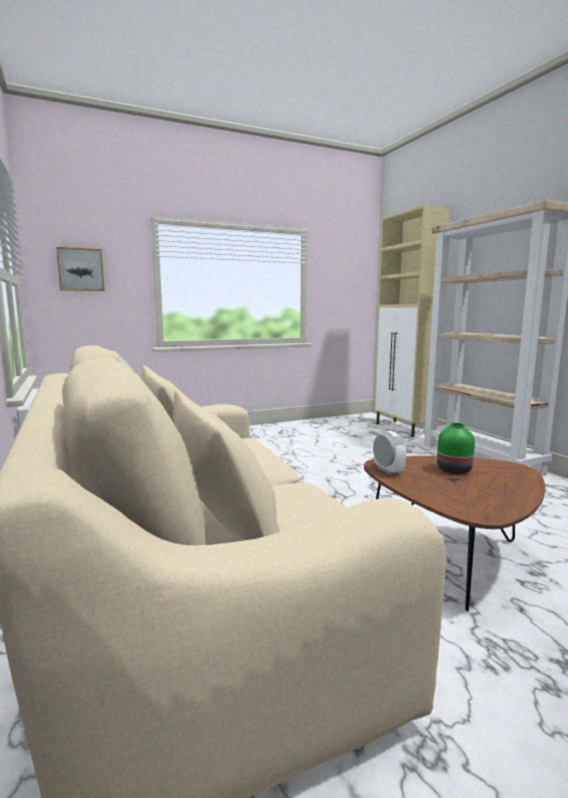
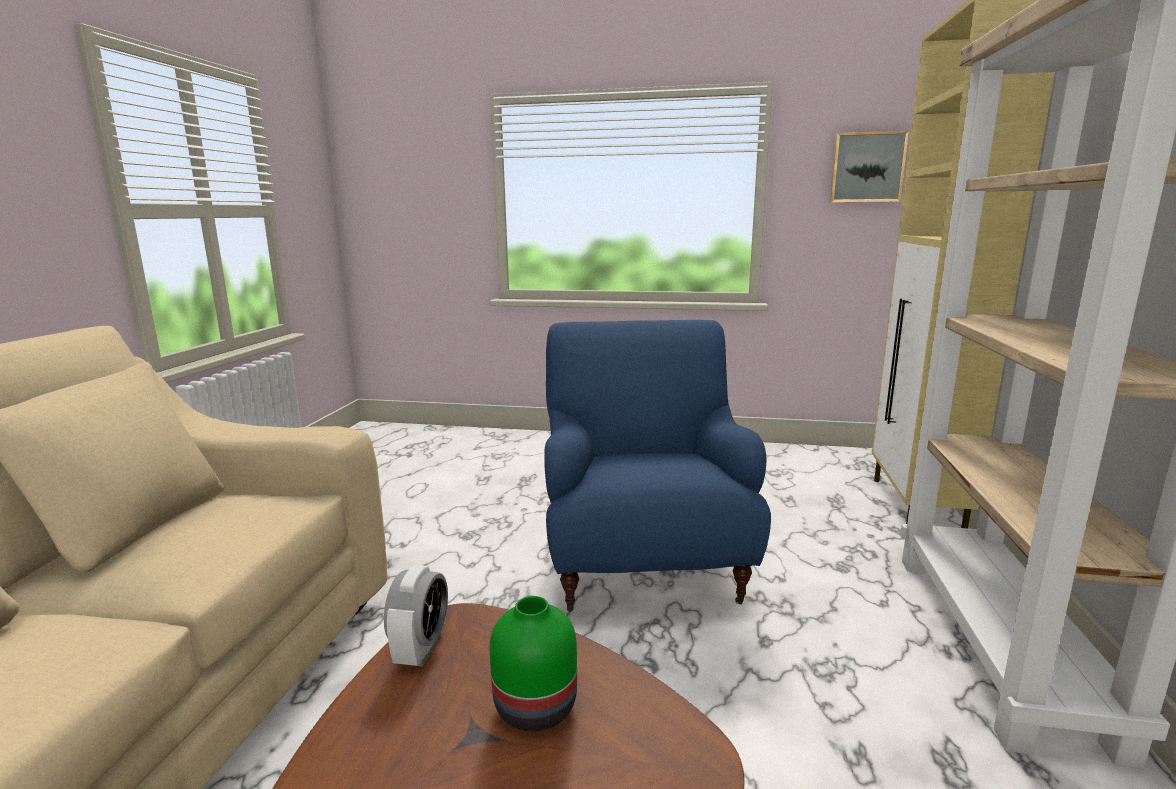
camera: 35 degrees right, 5 degrees up
picture [56,247,105,291] -> picture moved to [830,131,909,202]
none -> blue armchair [544,320,771,612]

